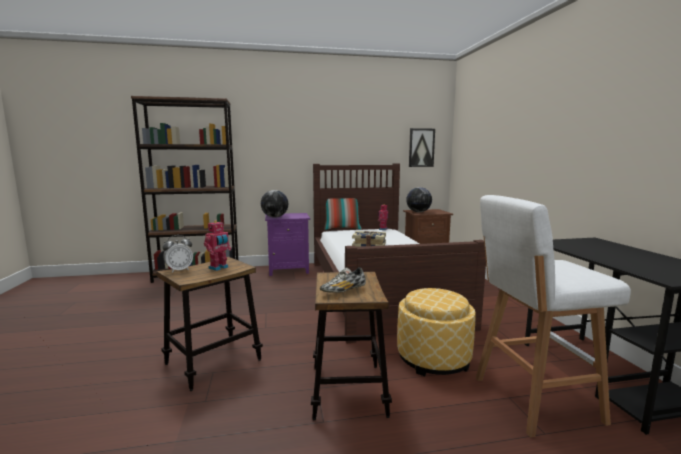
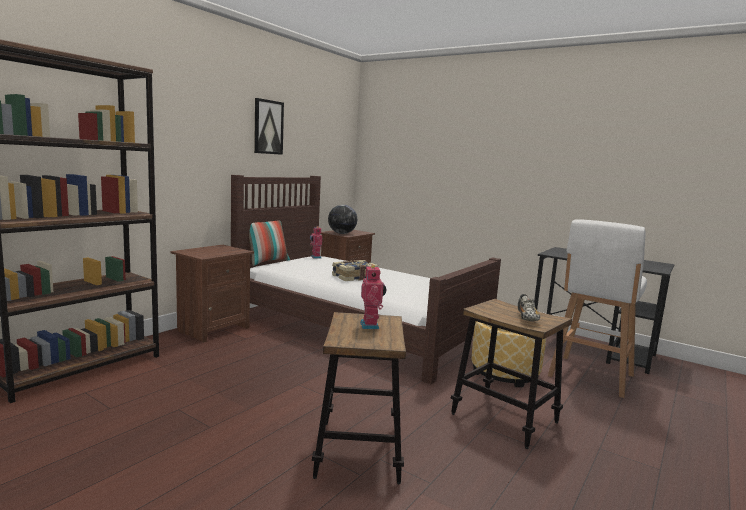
camera: 45 degrees left, 0 degrees up
alarm clock [163,235,193,273] -> none
globe [261,190,288,218] -> none
purple nightstand [265,213,310,276] -> brown nightstand [170,245,254,343]
picture [409,128,435,167] -> picture moved to [254,98,284,155]

